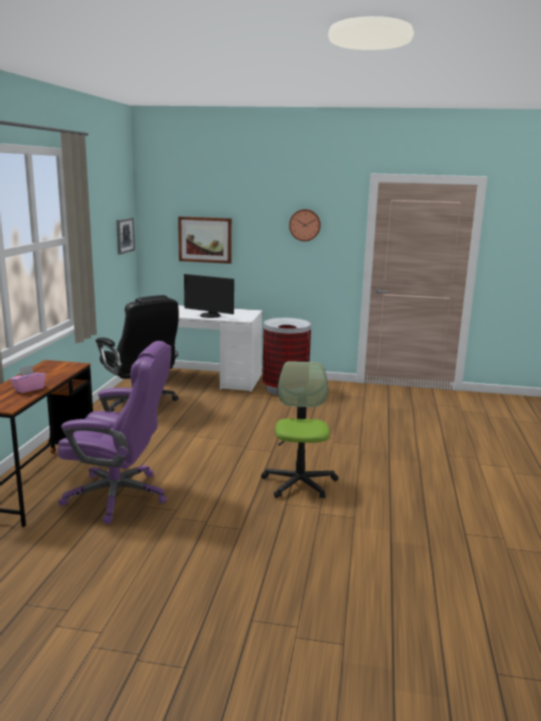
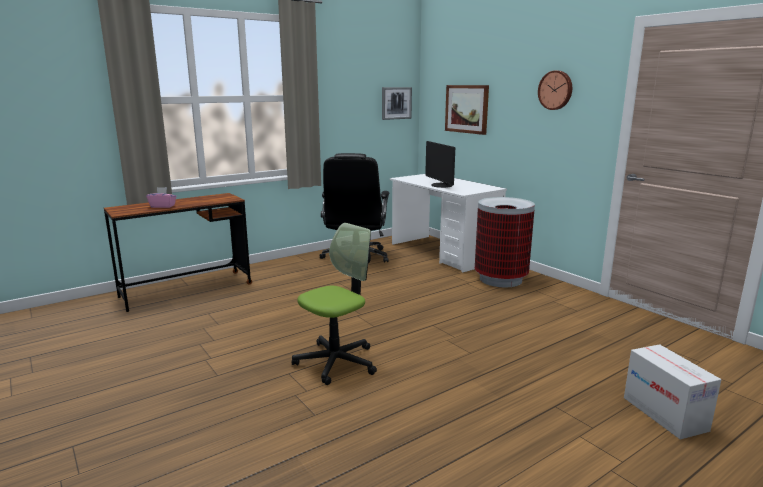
camera: 45 degrees right, 0 degrees up
purple office chair [57,341,171,524] -> none
none -> cardboard box [624,344,721,440]

